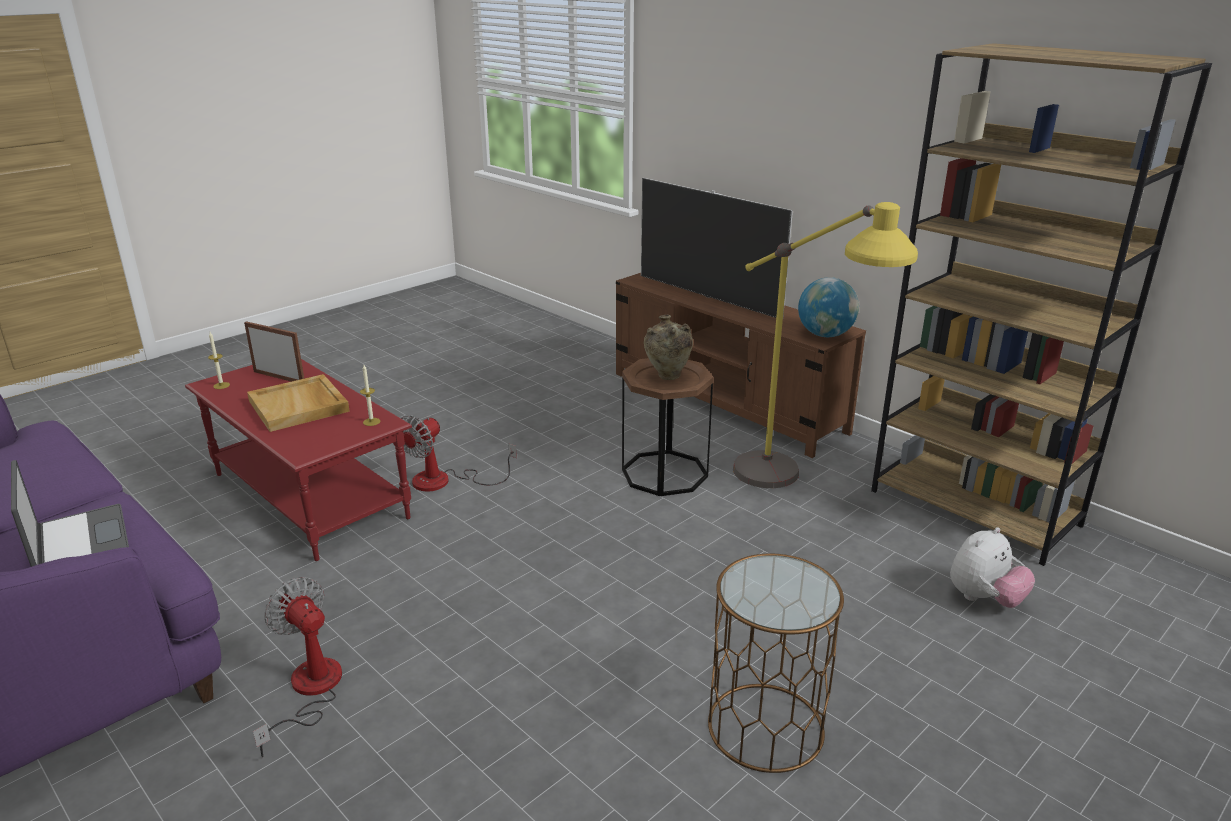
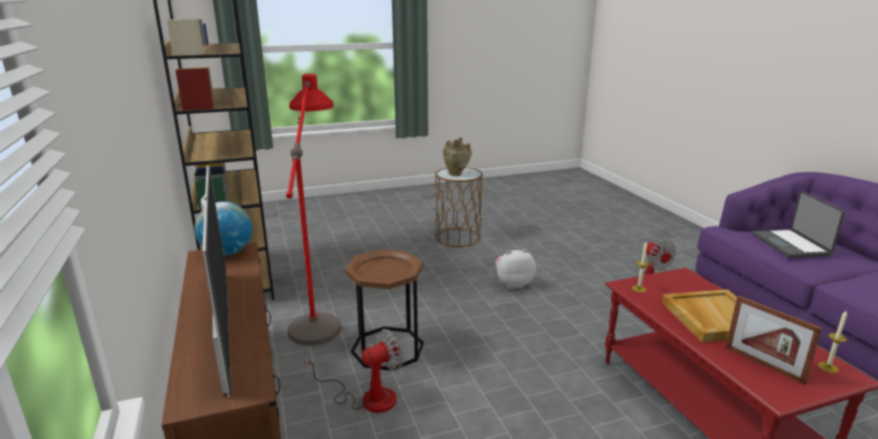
camera: 155 degrees left, 5 degrees down
fan [401,415,517,492] -> fan moved to [304,329,404,413]
beige vase [644,315,693,380] -> beige vase moved to [443,137,472,176]
yellow floor lamp [733,202,918,488] -> red floor lamp [286,74,342,346]
plush toy [950,527,1035,608] -> plush toy moved to [495,249,536,289]

